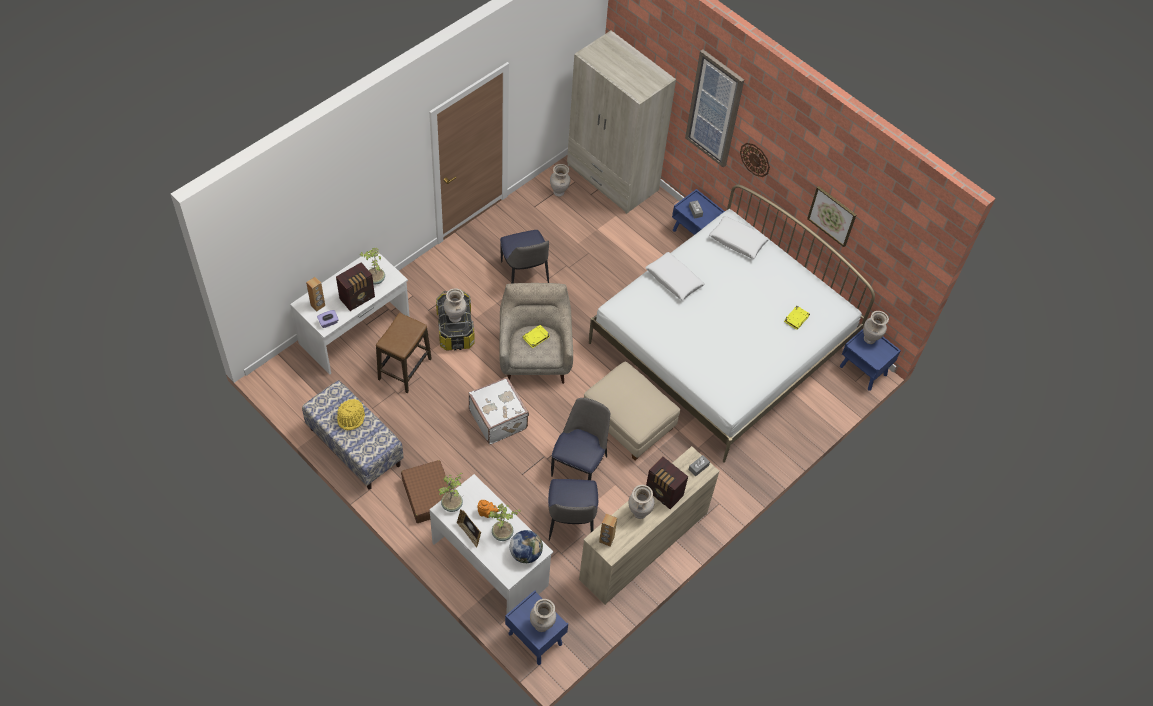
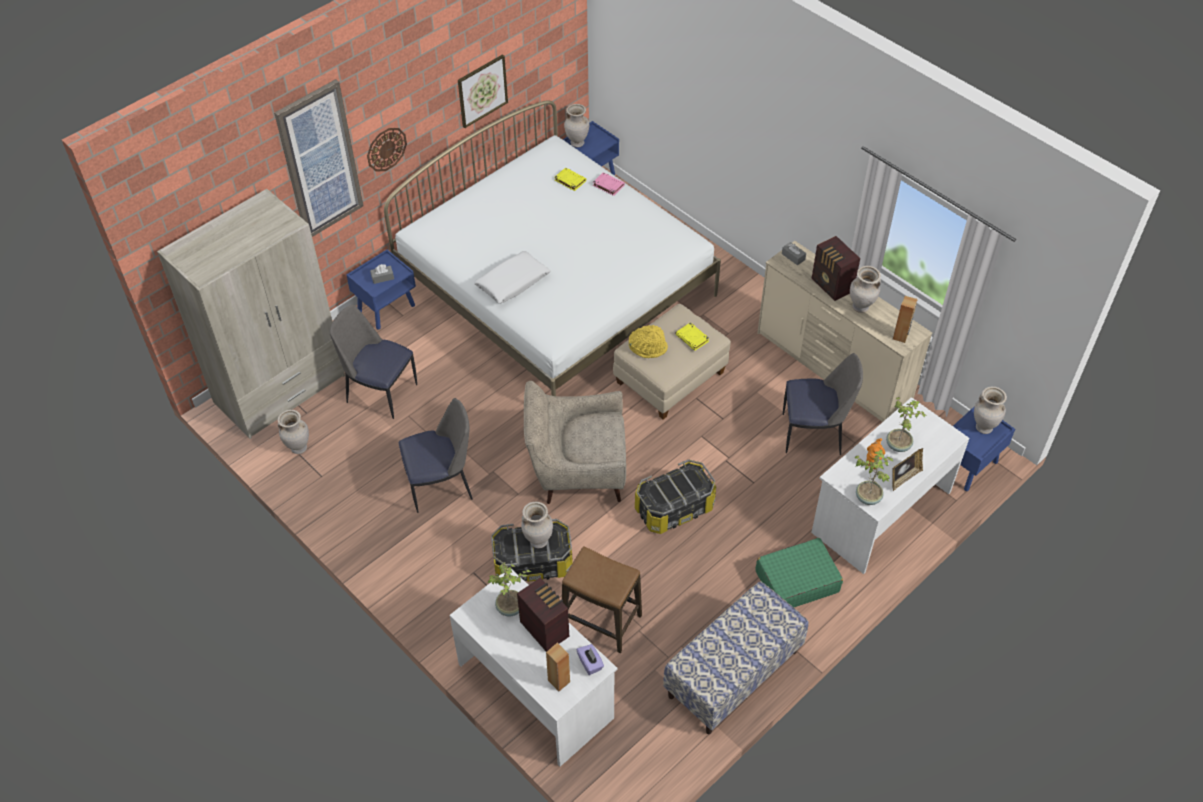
camera: 85 degrees left, 5 degrees down
yellow hat [337,399,365,430] -> yellow hat moved to [629,325,668,358]
brown suitcase [401,460,452,523] -> green suitcase [756,538,843,607]
white suitcase [468,377,529,445] -> storage box [635,460,716,534]
globe [510,530,543,563] -> none
yellow book [522,325,550,348] -> yellow book moved to [675,322,709,351]
chair [551,398,611,480] -> chair moved to [330,304,417,419]
radio [646,457,688,509] -> radio turned 105 degrees clockwise [812,236,860,301]
white pillow [709,216,769,259] -> none
none -> pink book [593,172,625,196]

